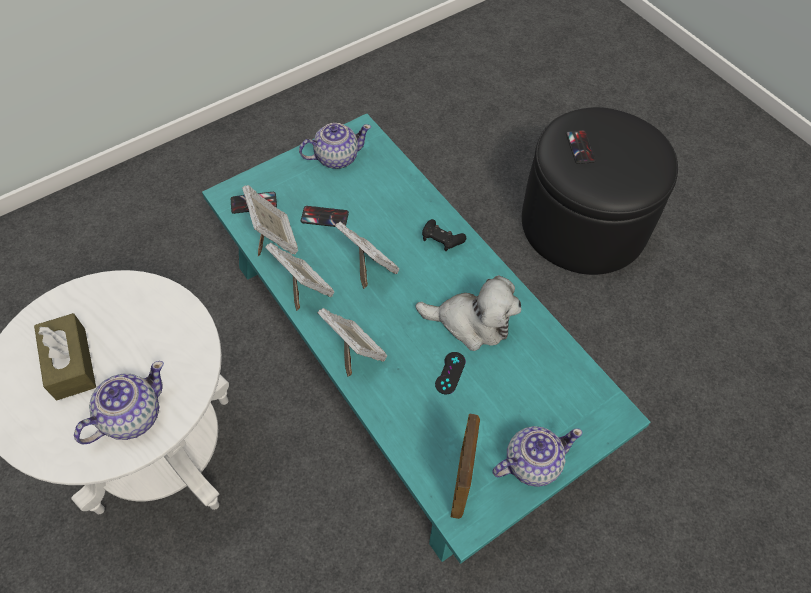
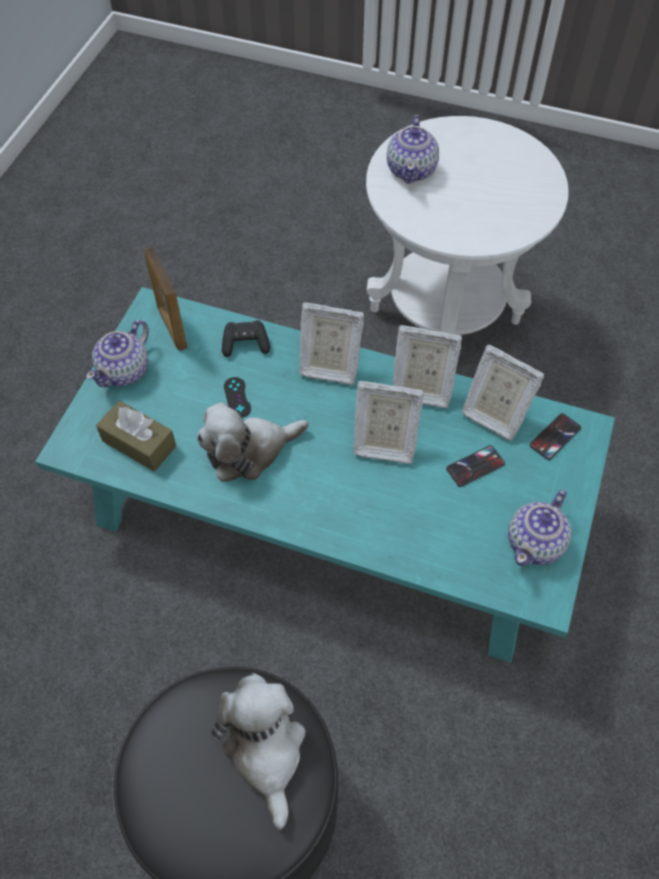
camera: 145 degrees right, 0 degrees up
brown tissue box [34,313,96,400] -> brown tissue box moved to [96,401,176,471]
black game controller [422,219,466,251] -> black game controller moved to [222,320,270,357]
phone [566,130,596,164] -> plush toy [211,673,306,830]

